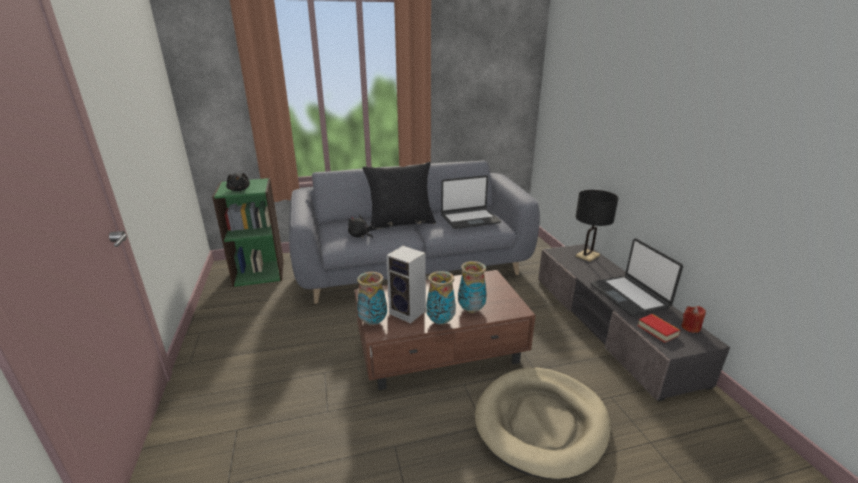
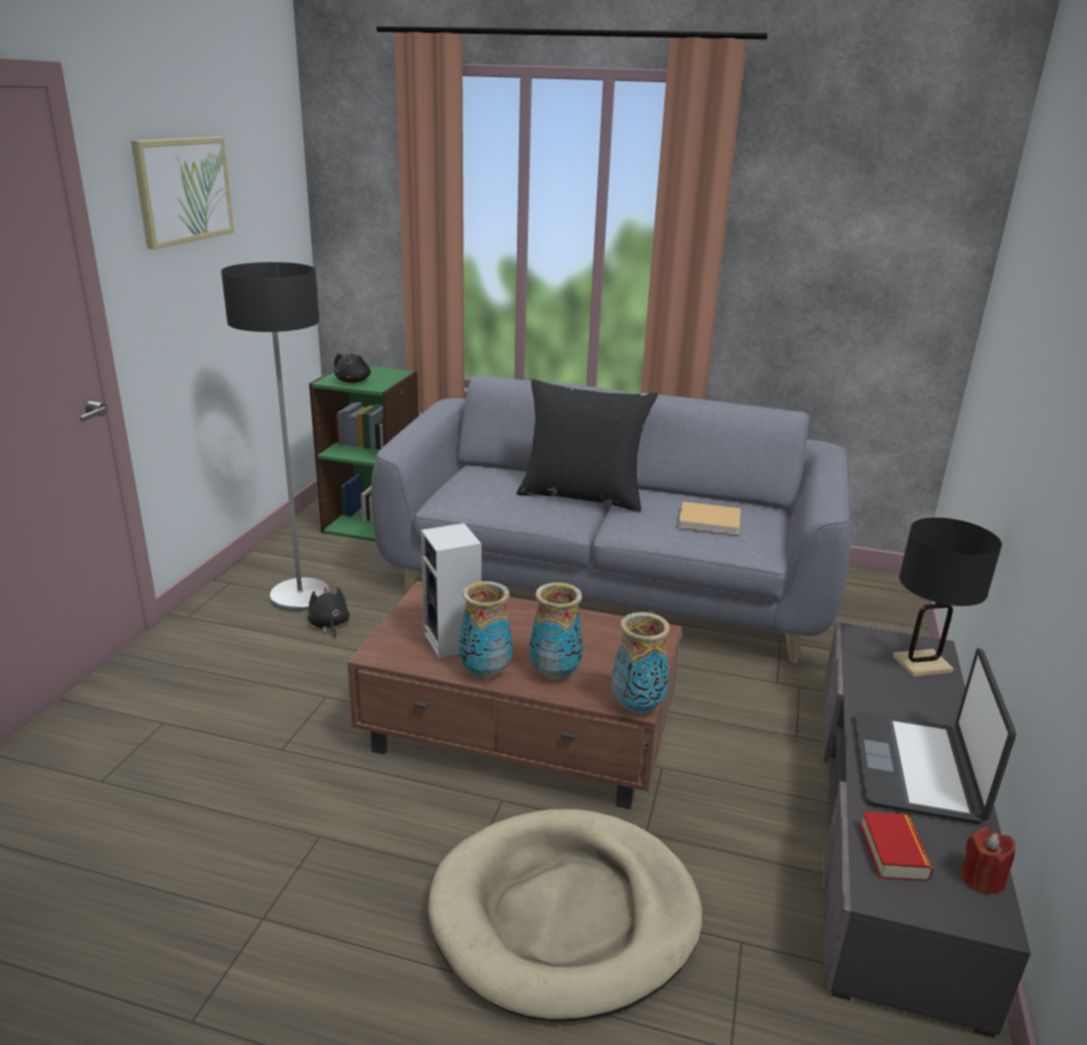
camera: 30 degrees right, 0 degrees up
black plush toy [348,214,373,239] -> black plush toy moved to [308,587,350,639]
vase [357,272,387,326] -> vase moved to [612,612,670,715]
laptop [441,175,501,229] -> beige book [678,502,741,535]
none -> picture [131,137,234,249]
none -> floor lamp [221,262,331,612]

